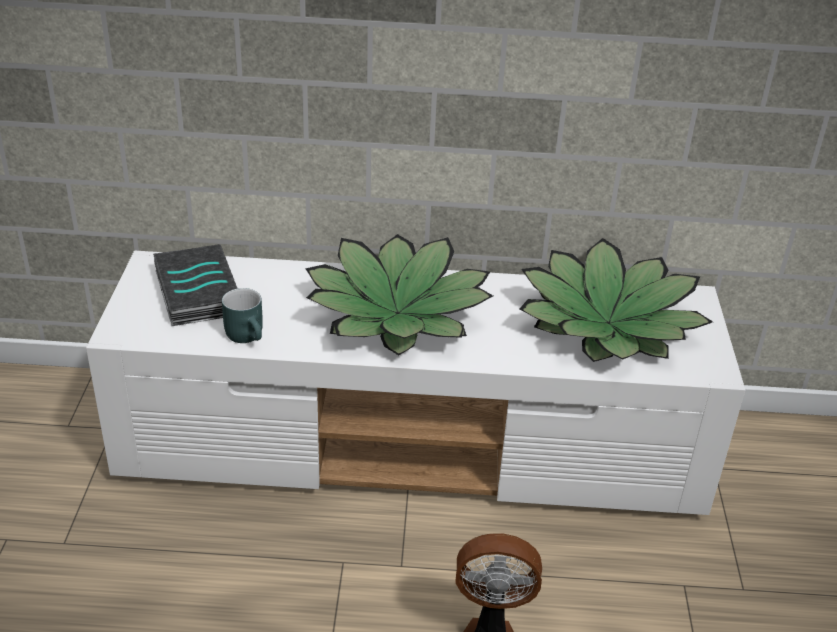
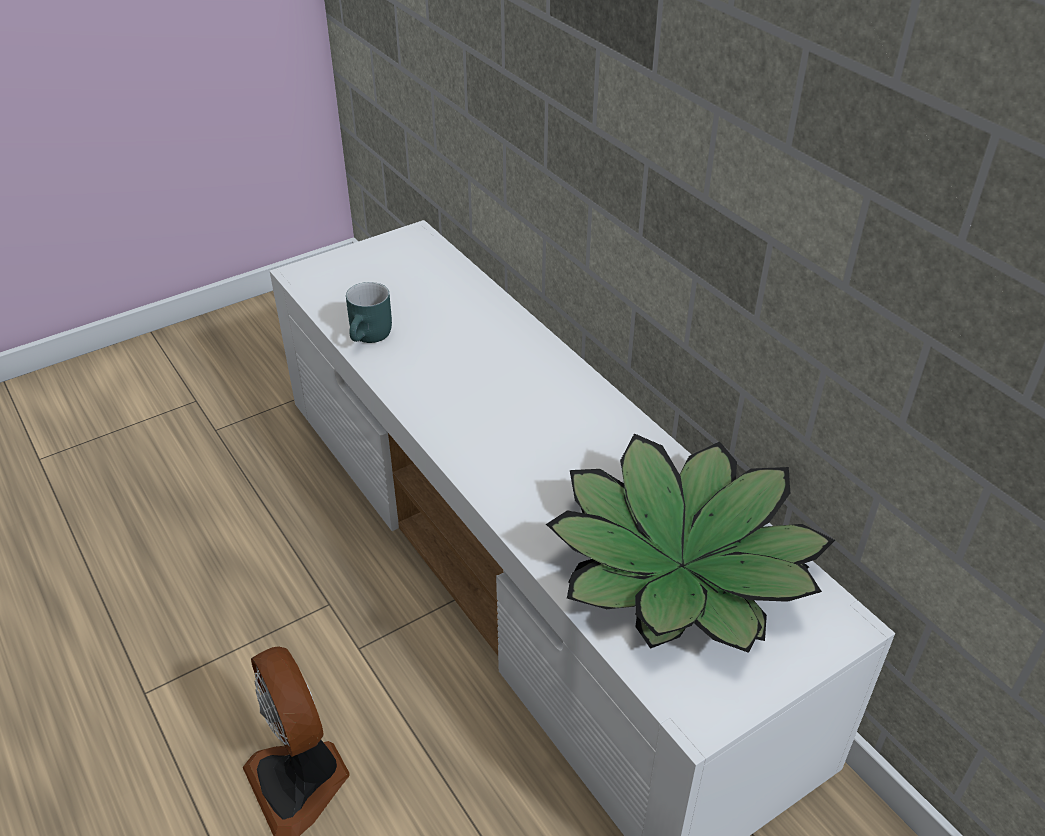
camera: 55 degrees right, 5 degrees up
book [153,244,238,326] -> none
potted plant [305,234,493,355] -> none

